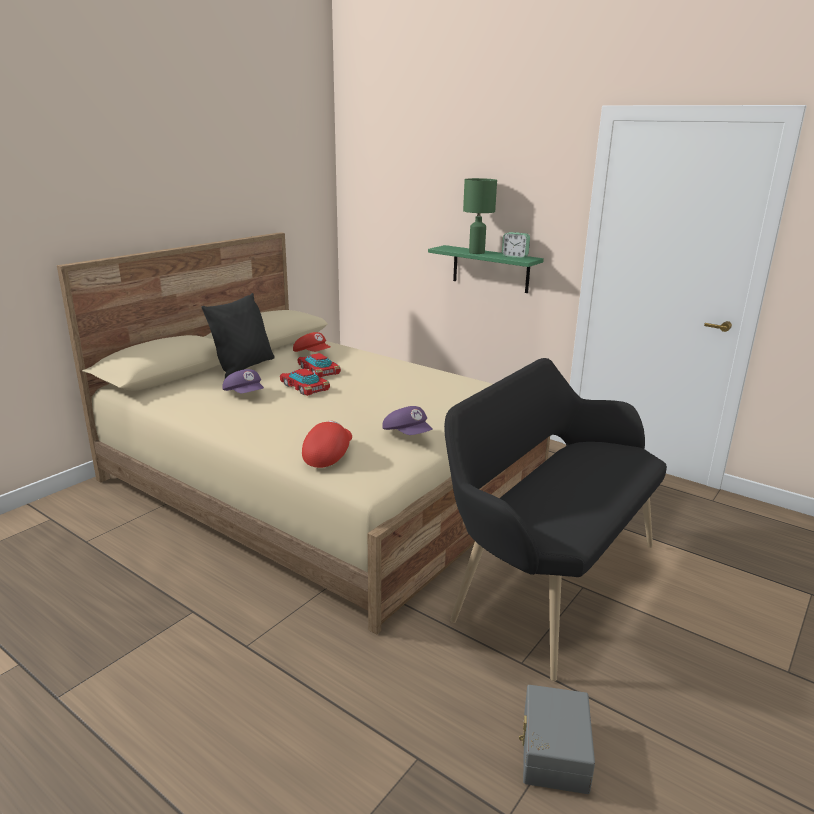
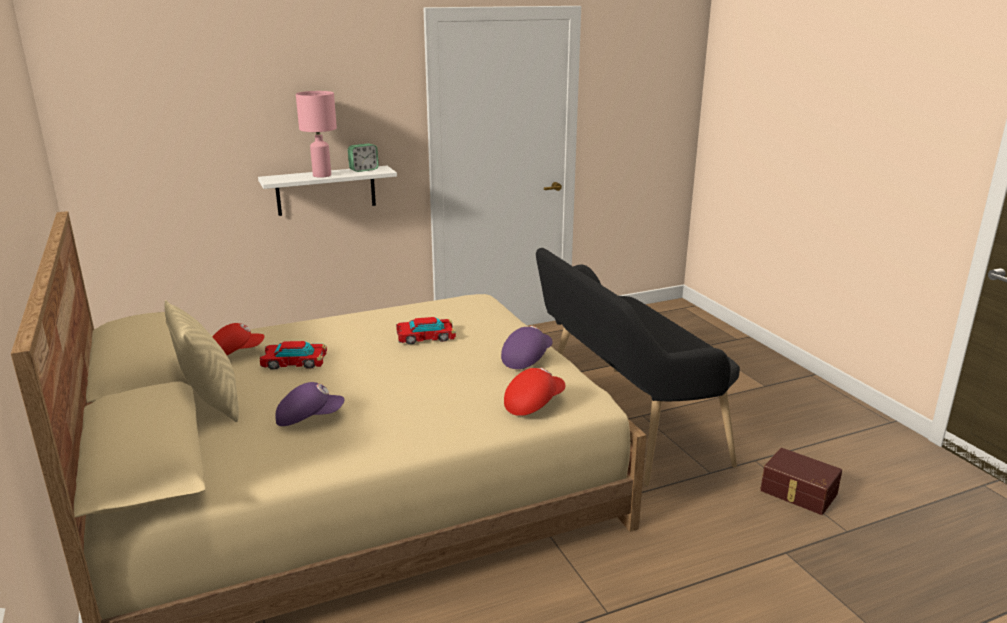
camera: 60 degrees left, 0 degrees up
black pillow [201,293,275,379] -> beige pillow [165,300,239,422]
toy car [280,368,330,396] -> toy car moved to [396,317,456,344]
red cap [302,421,352,468] -> red cap turned 90 degrees clockwise [504,368,565,416]
purple cap [382,406,433,435] -> purple cap turned 45 degrees counterclockwise [501,326,553,369]
green shelf [428,245,544,293] -> white shelf [258,166,397,216]
green table lamp [463,178,497,254] -> pink table lamp [296,91,337,178]
grey storage box [519,685,595,794] -> brown storage box [760,448,842,515]

